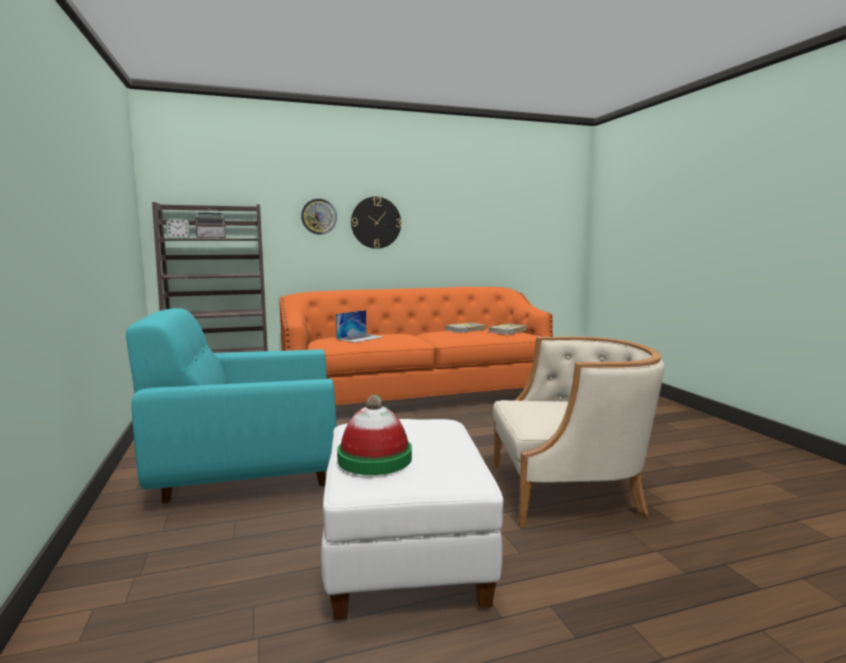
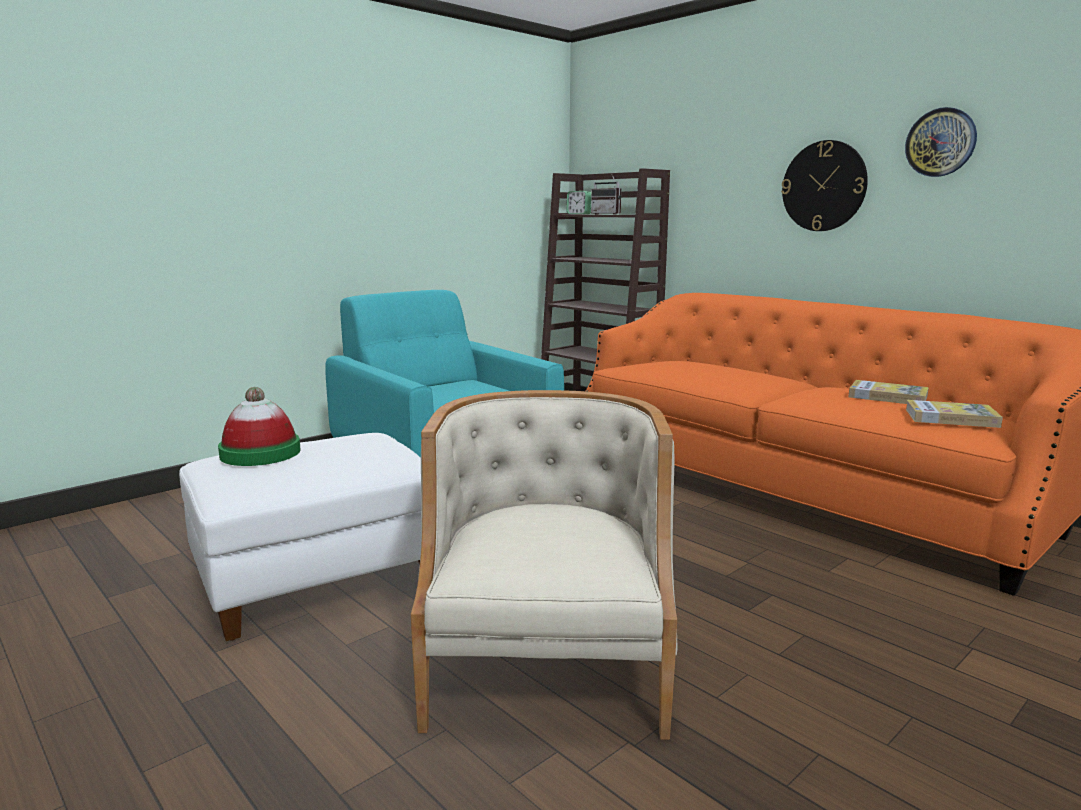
camera: 65 degrees right, 5 degrees up
wall clock [301,199,337,235] -> wall clock moved to [905,107,977,177]
laptop [336,310,383,343] -> none
beige armchair [493,336,664,527] -> beige armchair turned 150 degrees counterclockwise [411,390,678,740]

